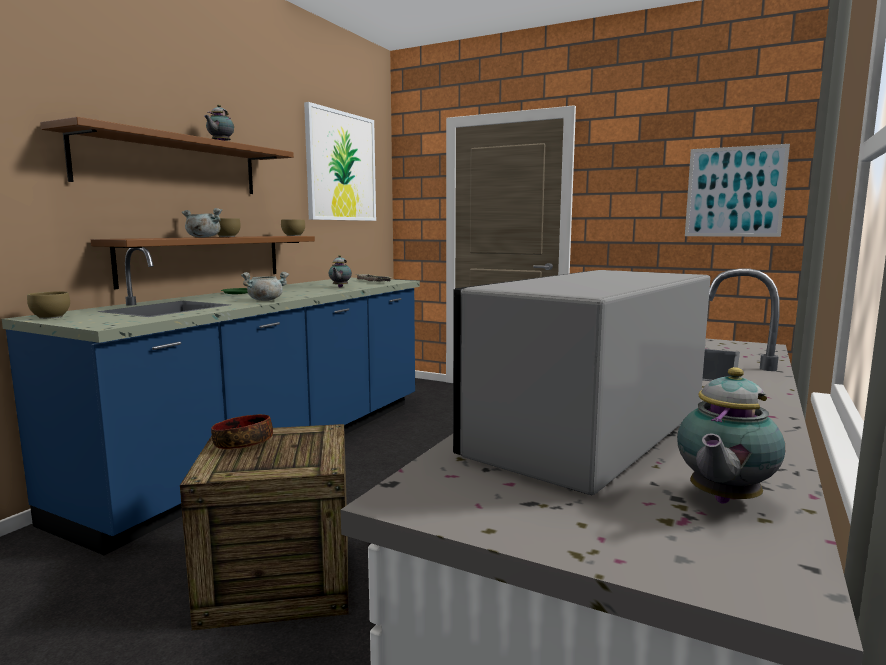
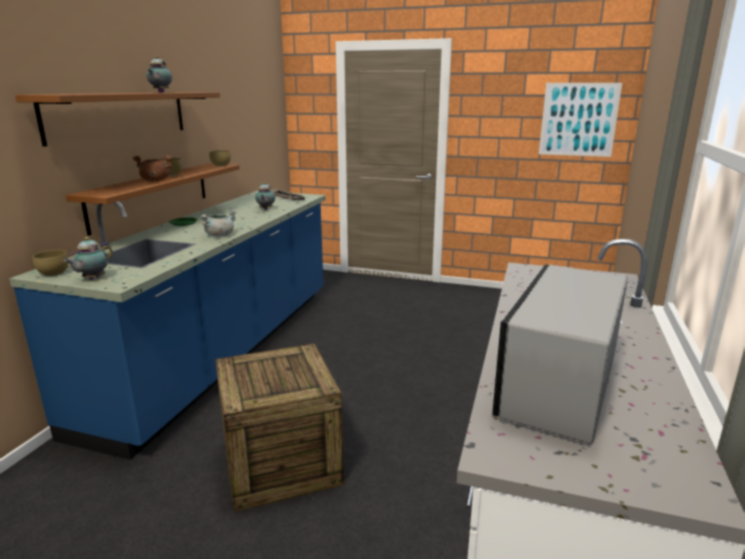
camera: 10 degrees left, 10 degrees up
grey cooking pot [182,208,222,237] -> brown cooking pot [133,155,173,181]
bowl [211,414,273,449] -> none
picture [304,102,376,221] -> none
teapot [677,367,785,504] -> teapot moved to [64,237,112,280]

